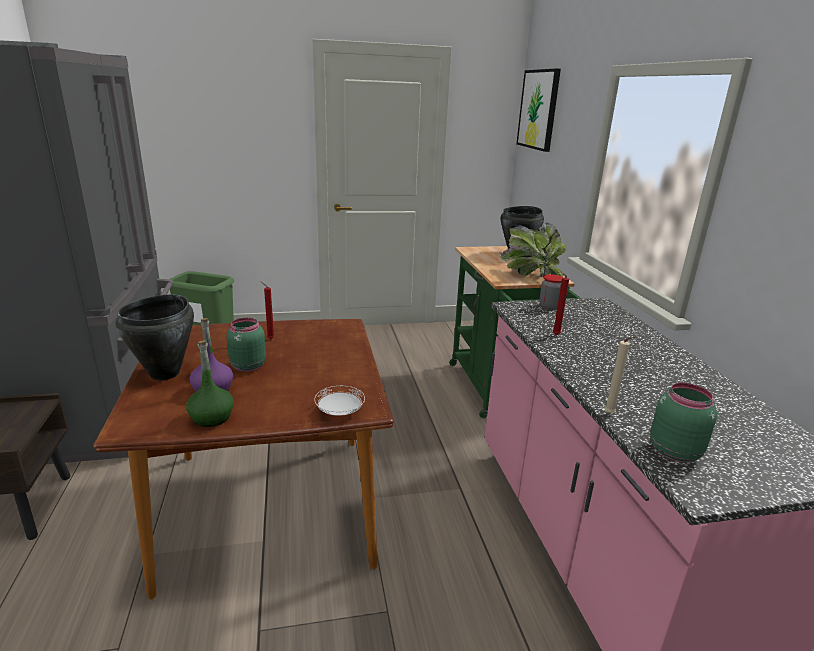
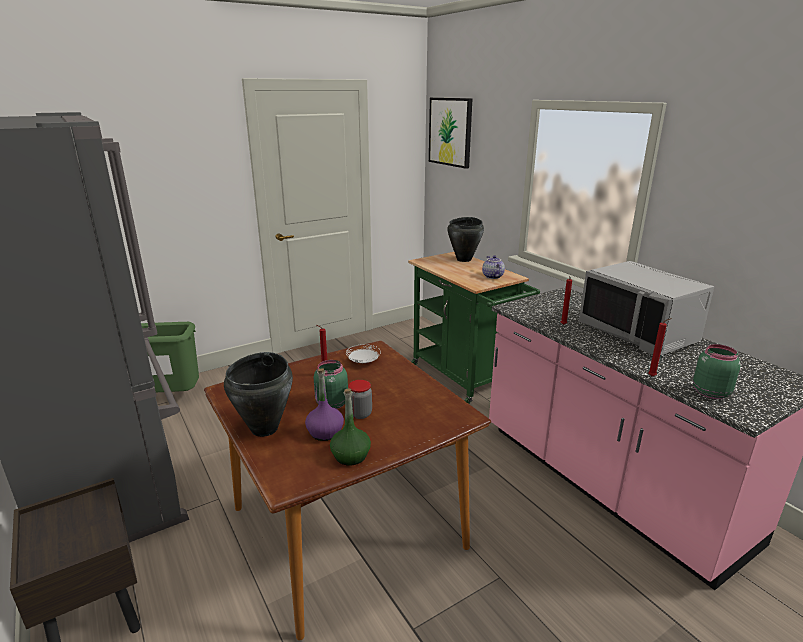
camera: 20 degrees left, 0 degrees up
white plate [314,386,365,416] -> white plate moved to [346,344,381,363]
potted plant [501,223,567,277] -> teapot [482,256,505,279]
jar [539,274,563,310] -> jar moved to [348,380,372,419]
beige candle [605,336,637,414] -> red candle [648,318,672,376]
none -> grey microwave [579,261,714,355]

